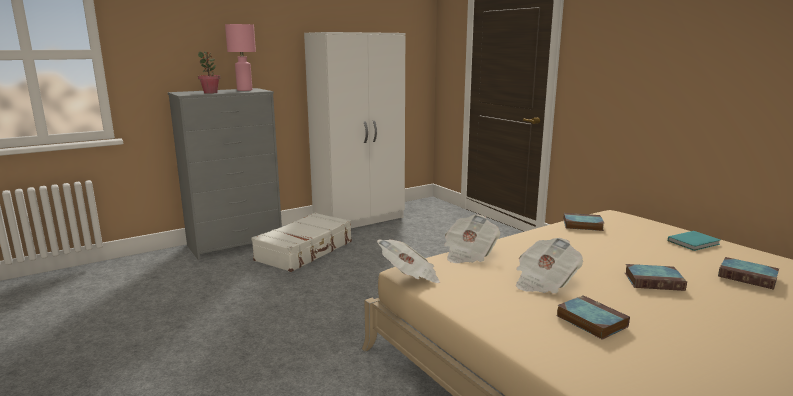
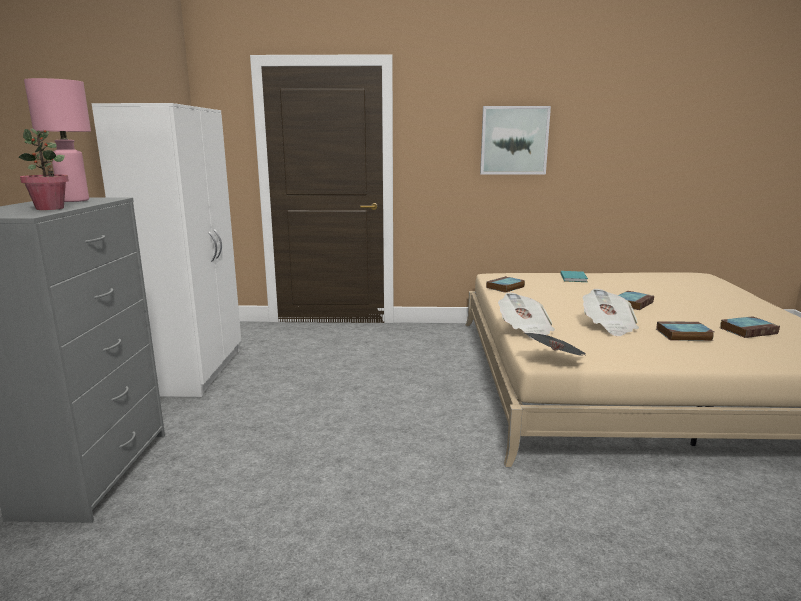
camera: 55 degrees left, 0 degrees up
white suitcase [252,213,352,272] -> none
book [718,257,779,290] -> book moved to [720,316,780,338]
none -> picture [480,106,551,175]

